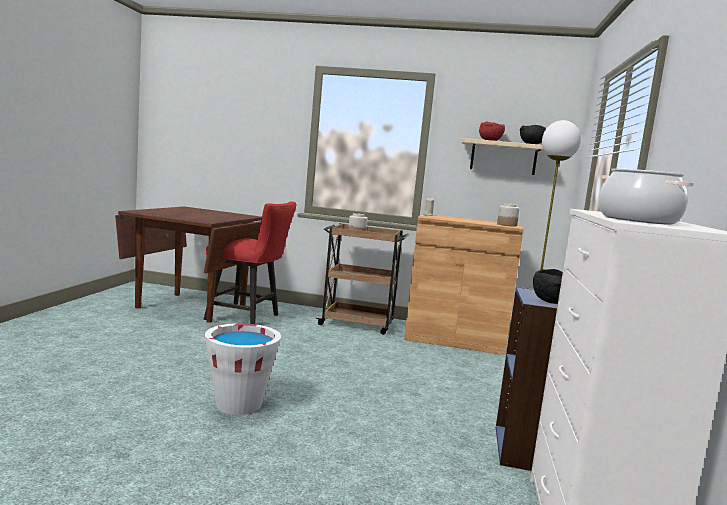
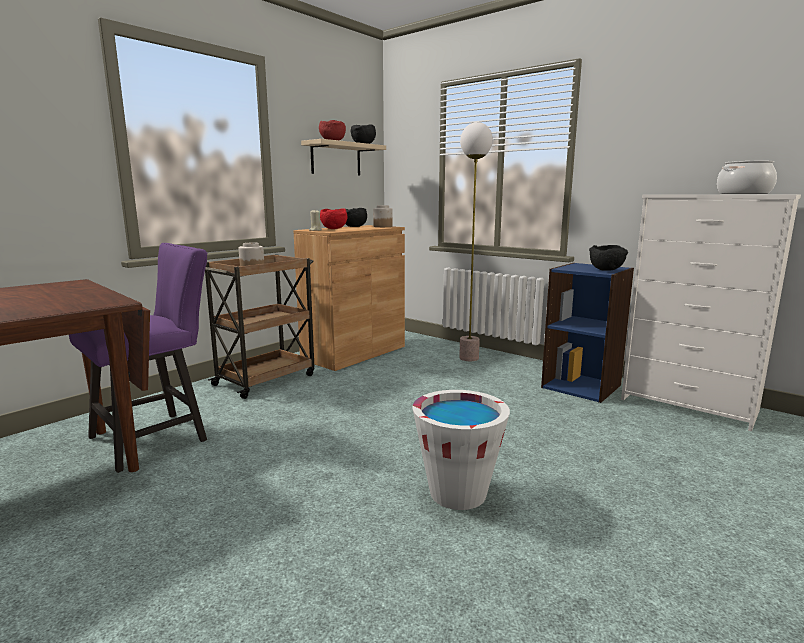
camera: 60 degrees left, 5 degrees up
red chair [204,201,297,324] -> purple chair [69,243,207,473]
none -> red bowl [320,208,347,229]
none -> black bowl [342,208,367,227]

